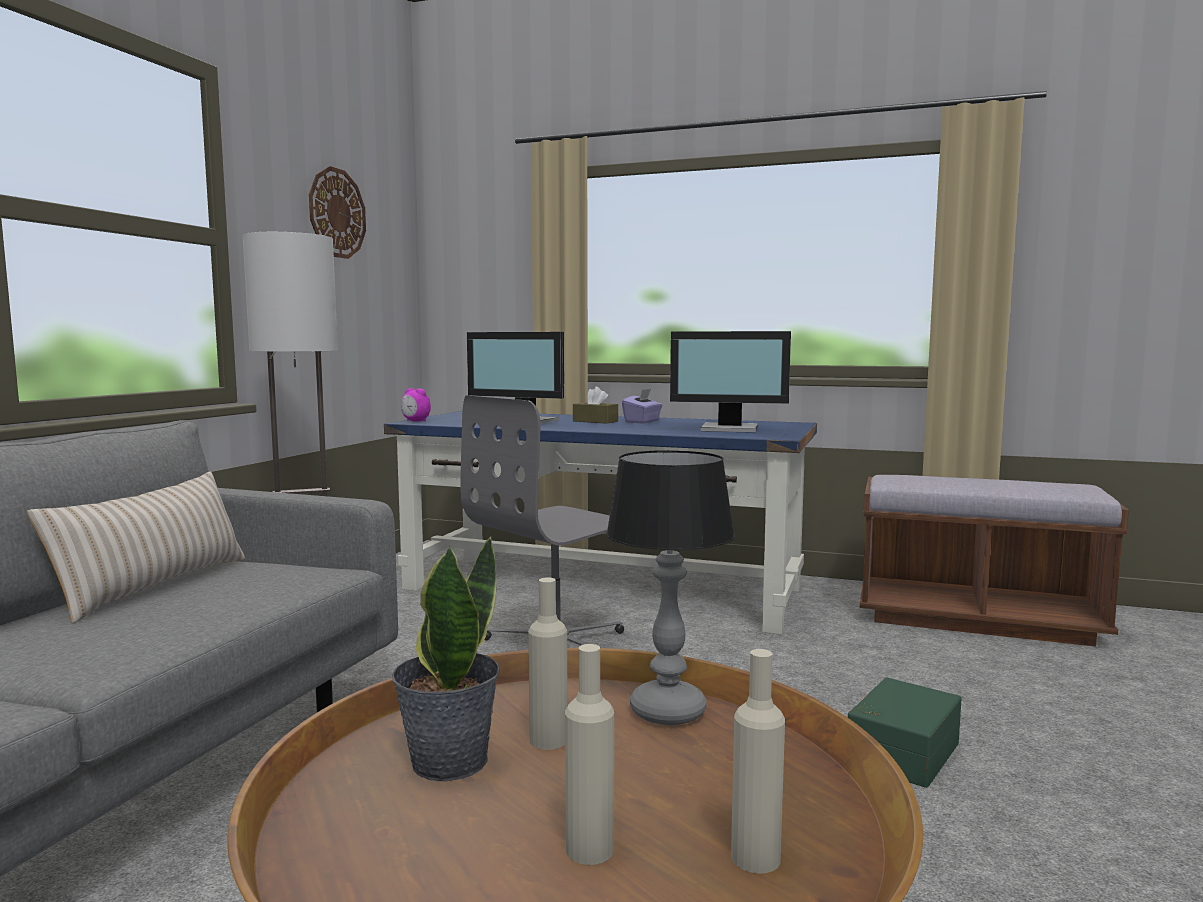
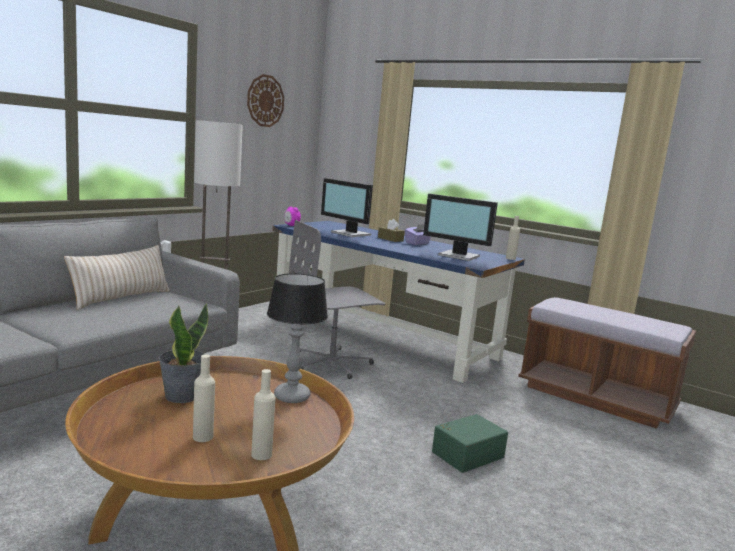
camera: 15 degrees right, 5 degrees up
beige bottle [528,577,568,750] -> beige bottle moved to [506,216,520,260]

